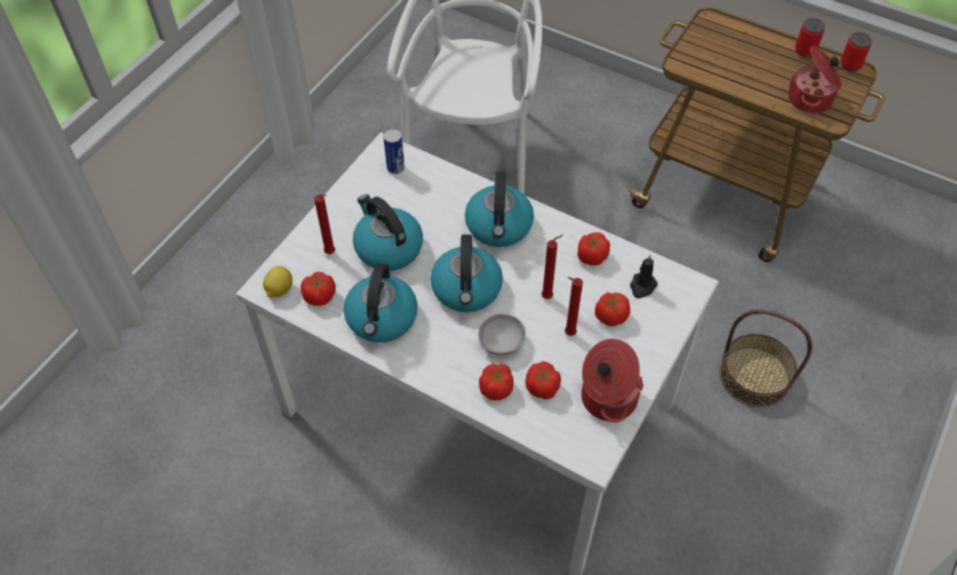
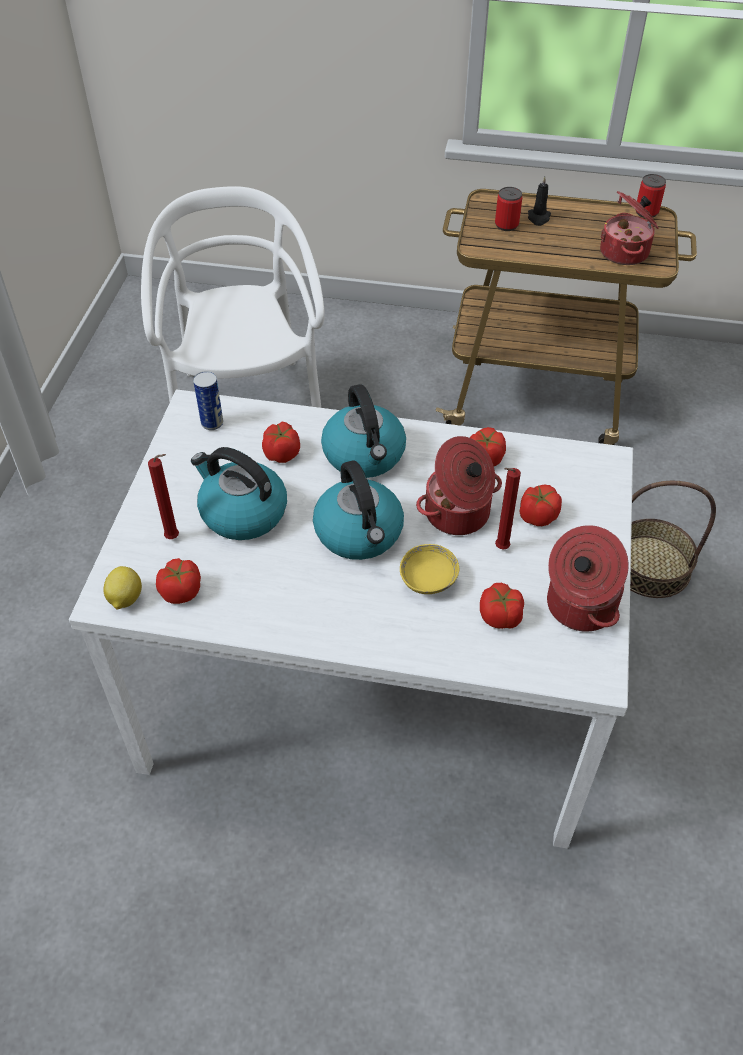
camera: 20 degrees left, 5 degrees down
kettle [343,263,418,342] -> none
grey bowl [478,314,526,355] -> yellow bowl [400,544,459,594]
tomato [479,364,514,401] -> tomato moved to [262,422,300,463]
red candle [541,235,563,299] -> cooking pot [416,436,502,535]
black candle [630,255,658,298] -> black candle moved to [528,176,551,226]
can [795,18,825,57] -> can moved to [495,187,522,231]

